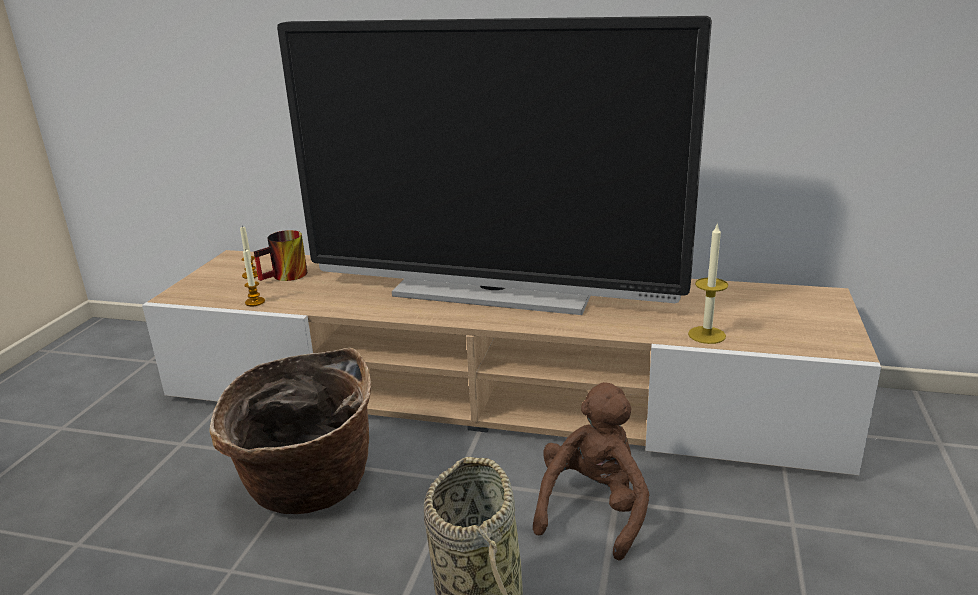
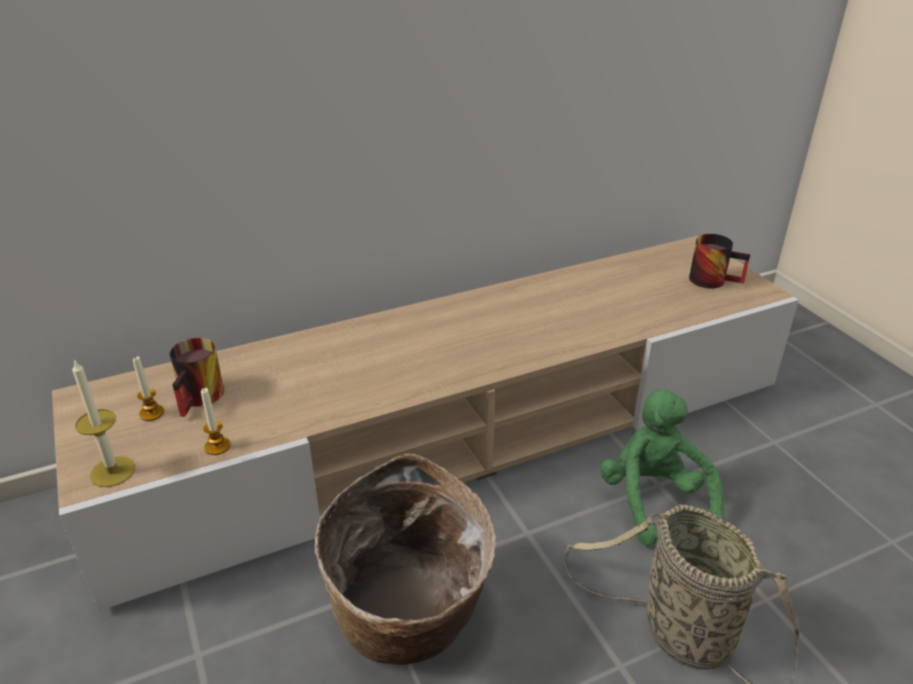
camera: 40 degrees left, 10 degrees up
television [277,16,712,315] -> none
brown plush toy [533,382,649,560] -> green plush toy [600,389,724,546]
candle [688,222,728,344] -> candle moved to [72,359,135,487]
none -> mug [689,234,750,289]

